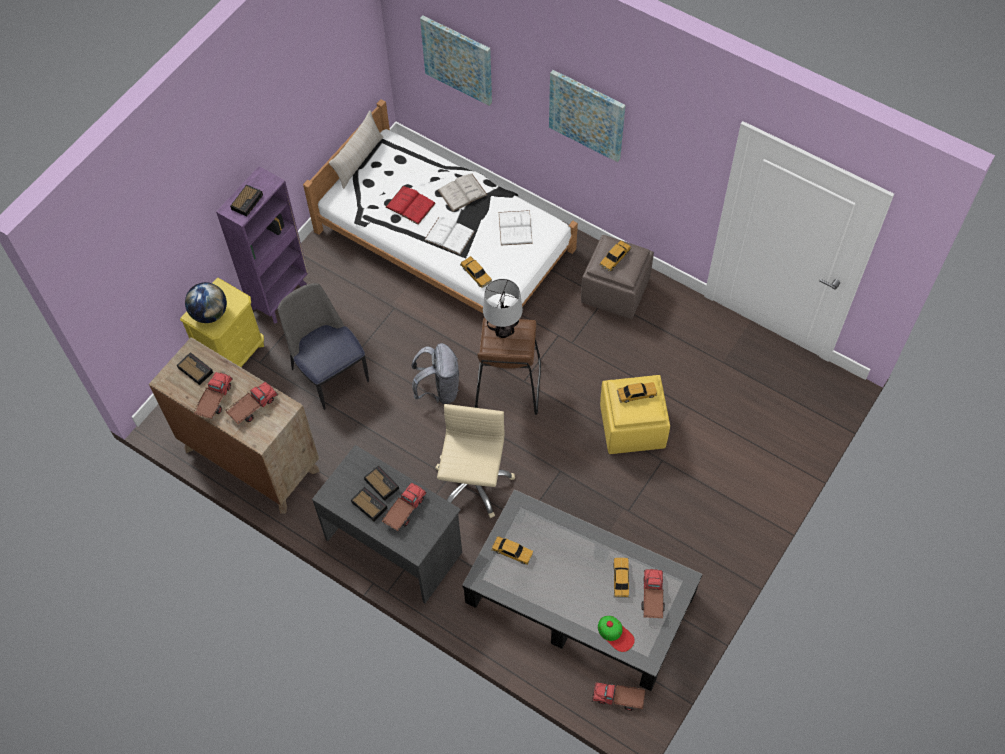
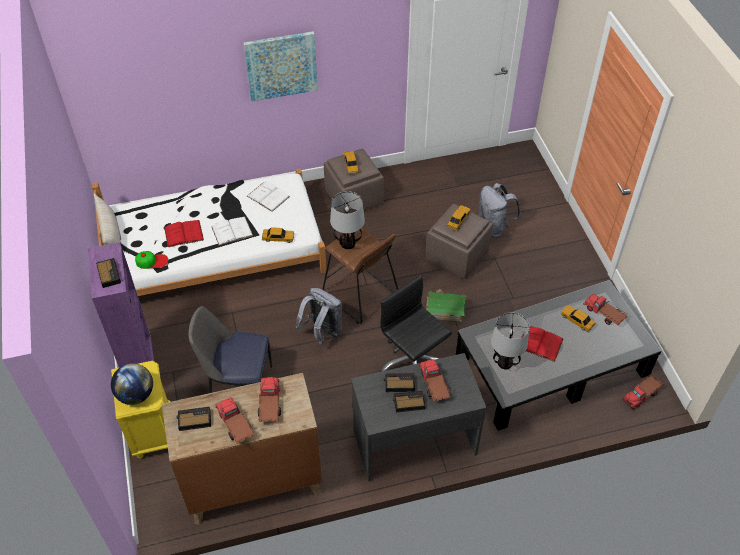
camera: 50 degrees left, 10 degrees down
picture [420,16,492,106] -> none
beige office chair [435,404,515,518] -> black office chair [379,275,452,372]
white book [438,174,487,211] -> none
toy car [491,536,534,565] -> table lamp [491,312,530,369]
cap [598,616,635,652] -> cap moved to [135,251,168,269]
yellow ottoman [600,375,670,454] -> brown ottoman [426,204,493,279]
none -> toy house [426,289,467,322]
none -> grey backpack [478,183,521,237]
none -> red book [521,326,563,362]

